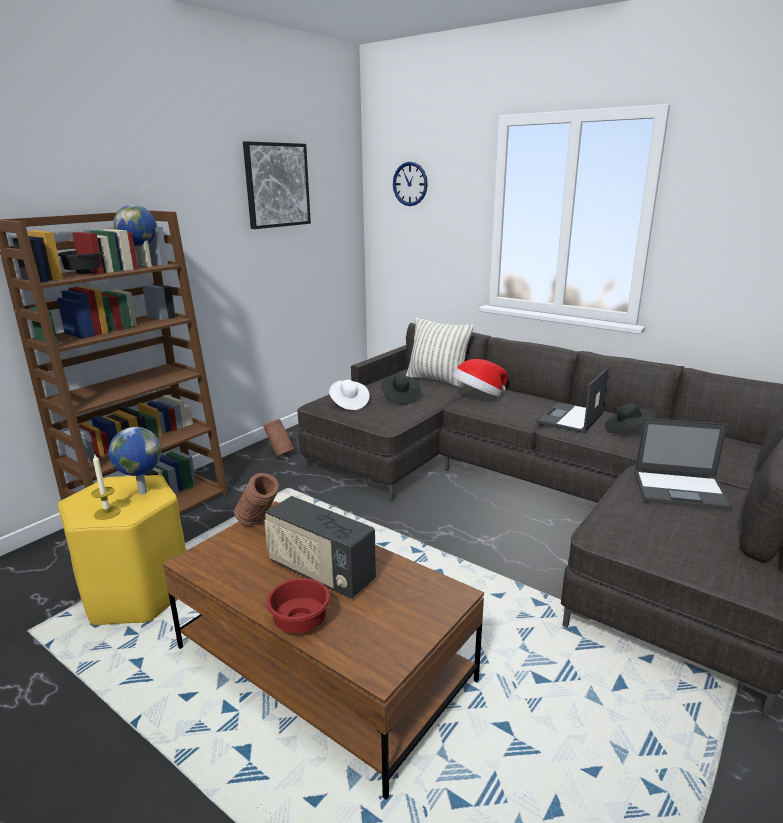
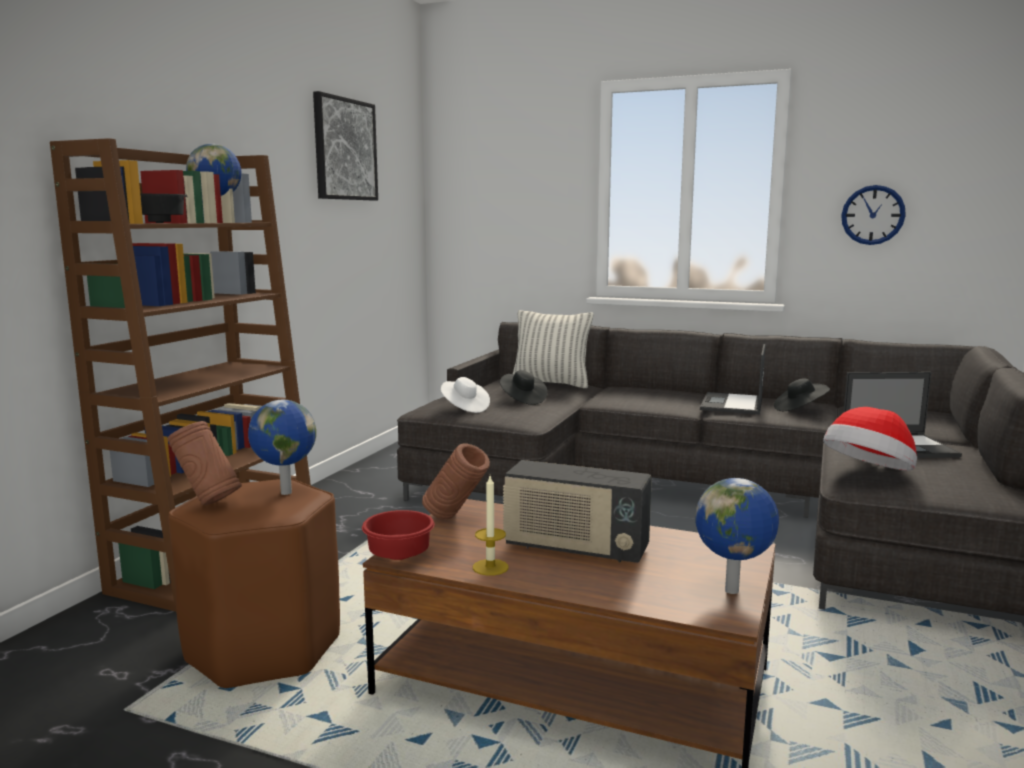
camera: 15 degrees left, 10 degrees down
yellow stool [59,475,186,625] -> brown stool [168,479,340,689]
candle [91,453,121,520] -> candle moved to [473,476,509,576]
brown vase [263,419,294,457] -> brown vase moved to [167,421,242,505]
red bowl [266,578,330,633] -> red bowl moved to [362,510,435,560]
wall clock [393,162,428,206] -> wall clock moved to [841,185,906,245]
hat [452,359,508,397] -> hat moved to [823,407,917,471]
none -> globe [695,478,779,594]

